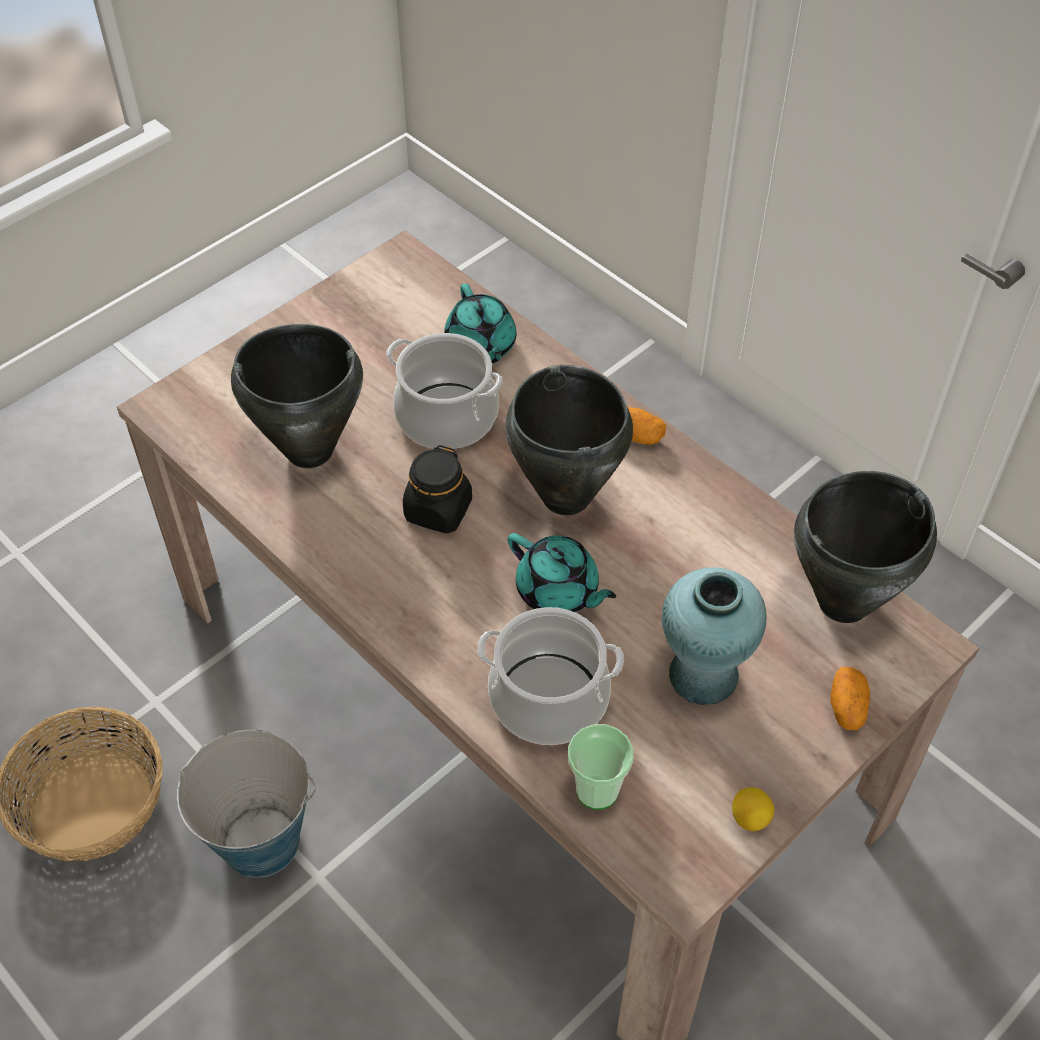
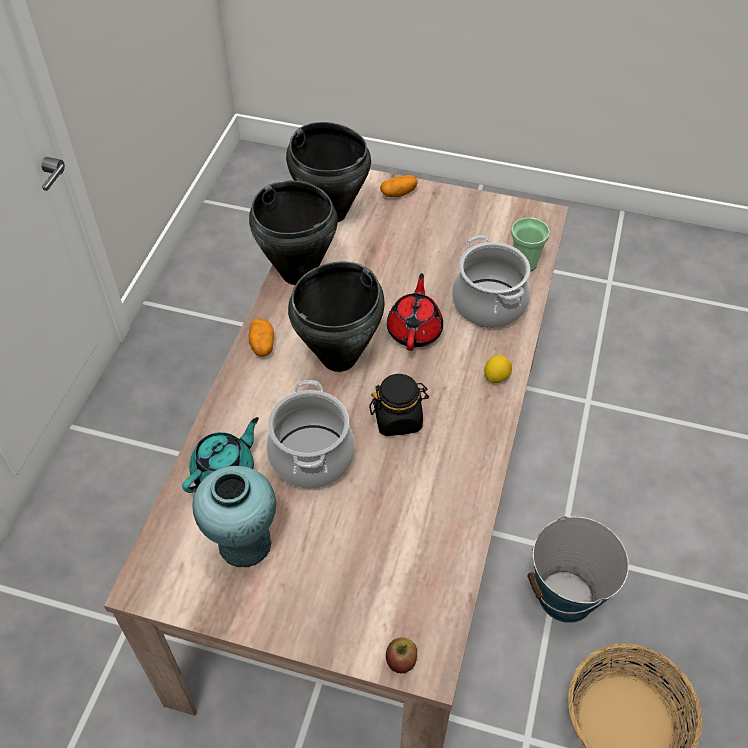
camera: 120 degrees left, 0 degrees up
black cooking pot [231,324,363,468] -> black cooking pot moved to [249,180,338,285]
turquoise teapot [508,533,616,612] -> red teapot [387,273,443,351]
turquoise vase [662,567,766,705] -> turquoise vase moved to [193,466,276,567]
lemon [732,787,774,831] -> lemon moved to [484,355,512,383]
none -> apple [386,637,417,673]

